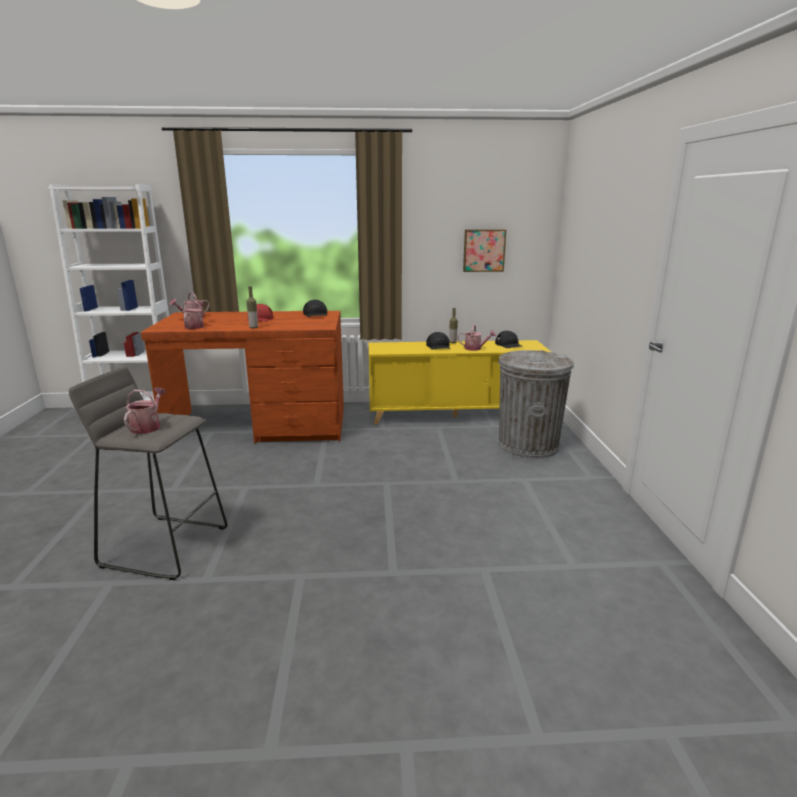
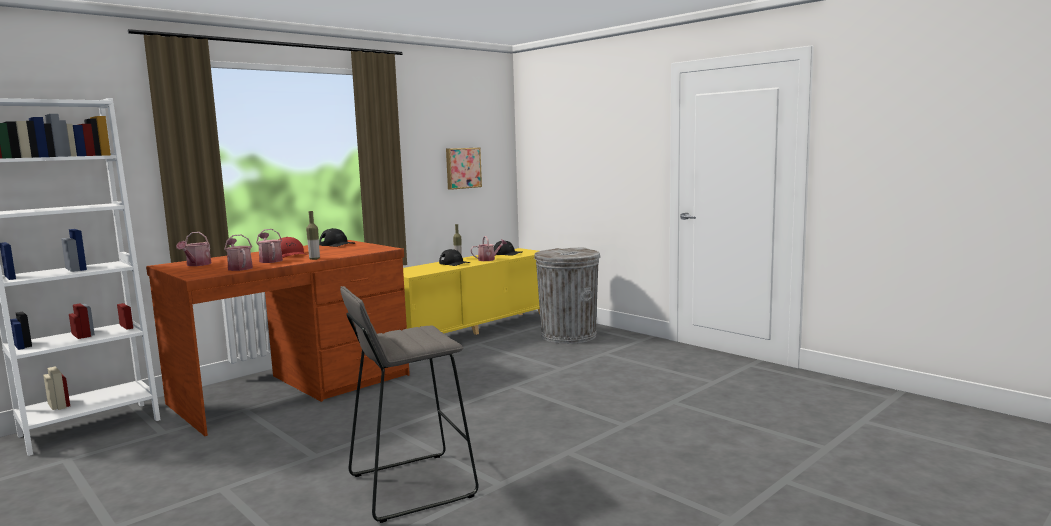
camera: 40 degrees left, 10 degrees down
watering can [124,388,166,434] -> watering can moved to [256,229,283,263]

